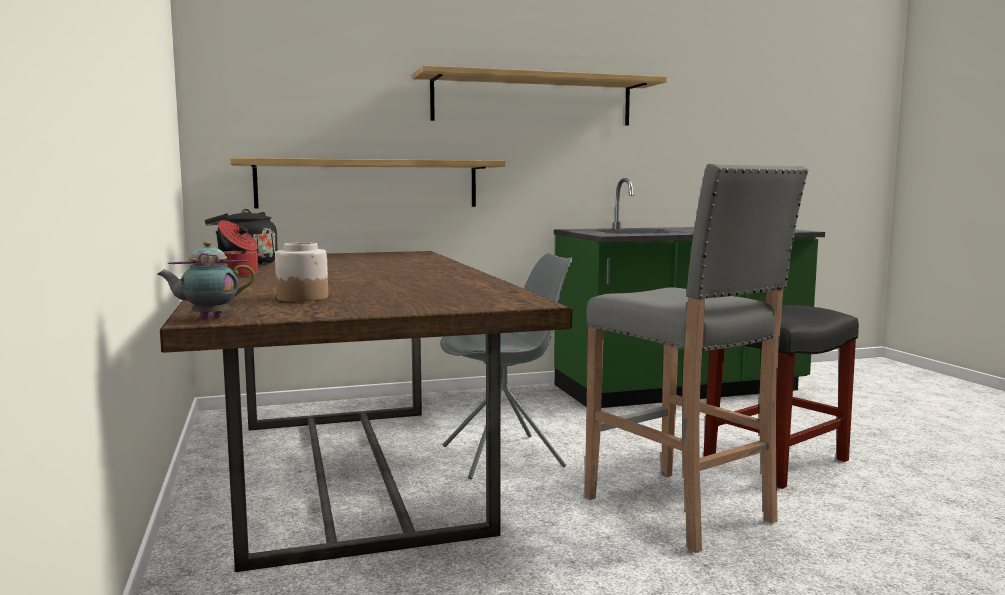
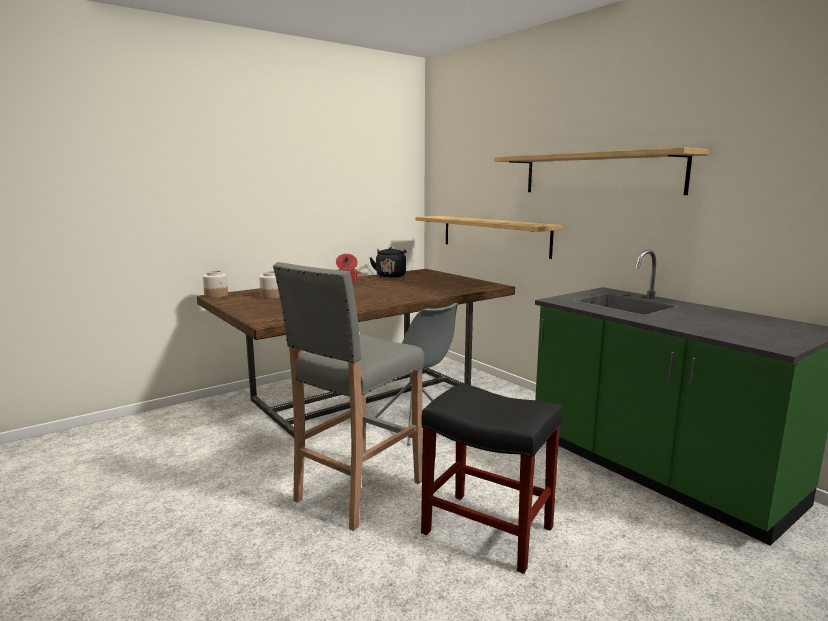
camera: 70 degrees right, 5 degrees up
teapot [157,241,255,318] -> jar [203,271,228,298]

